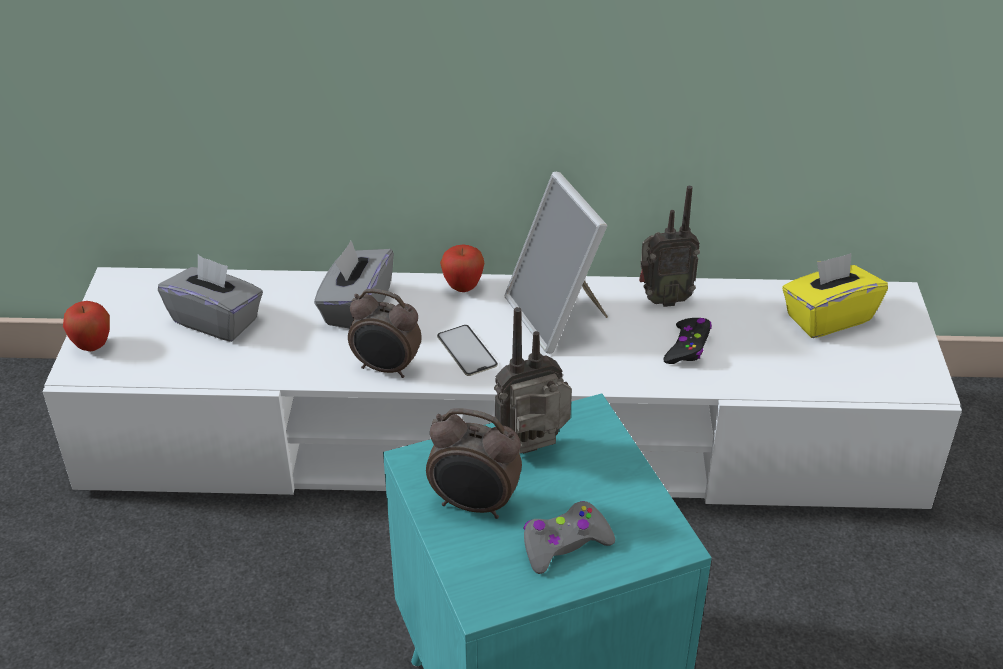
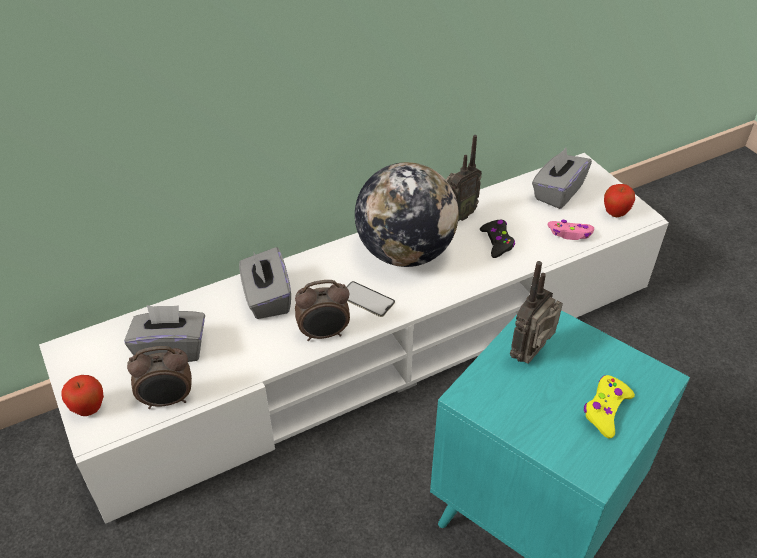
camera: 30 degrees left, 5 degrees up
alarm clock [426,408,522,519] -> alarm clock moved to [127,346,192,409]
apple [440,244,485,292] -> apple moved to [604,184,635,217]
picture frame [505,172,608,354] -> globe [355,162,459,267]
grey game controller [523,501,615,574] -> yellow game controller [584,375,635,438]
yellow tissue box [782,253,888,338] -> grey tissue box [532,148,592,209]
none -> pink game controller [548,220,594,240]

